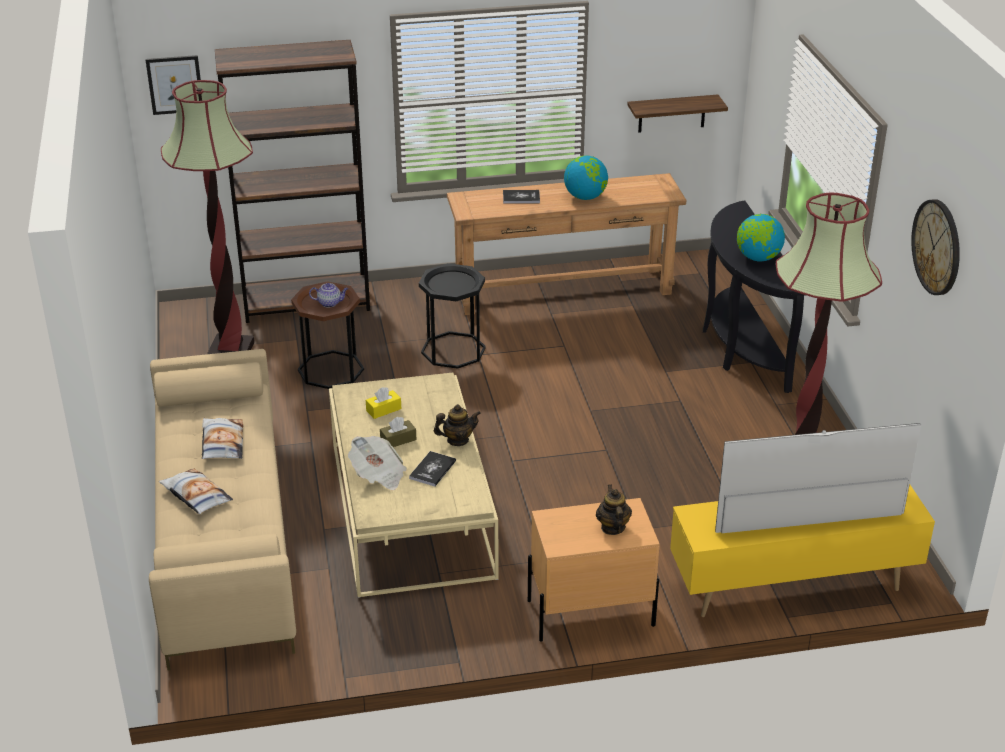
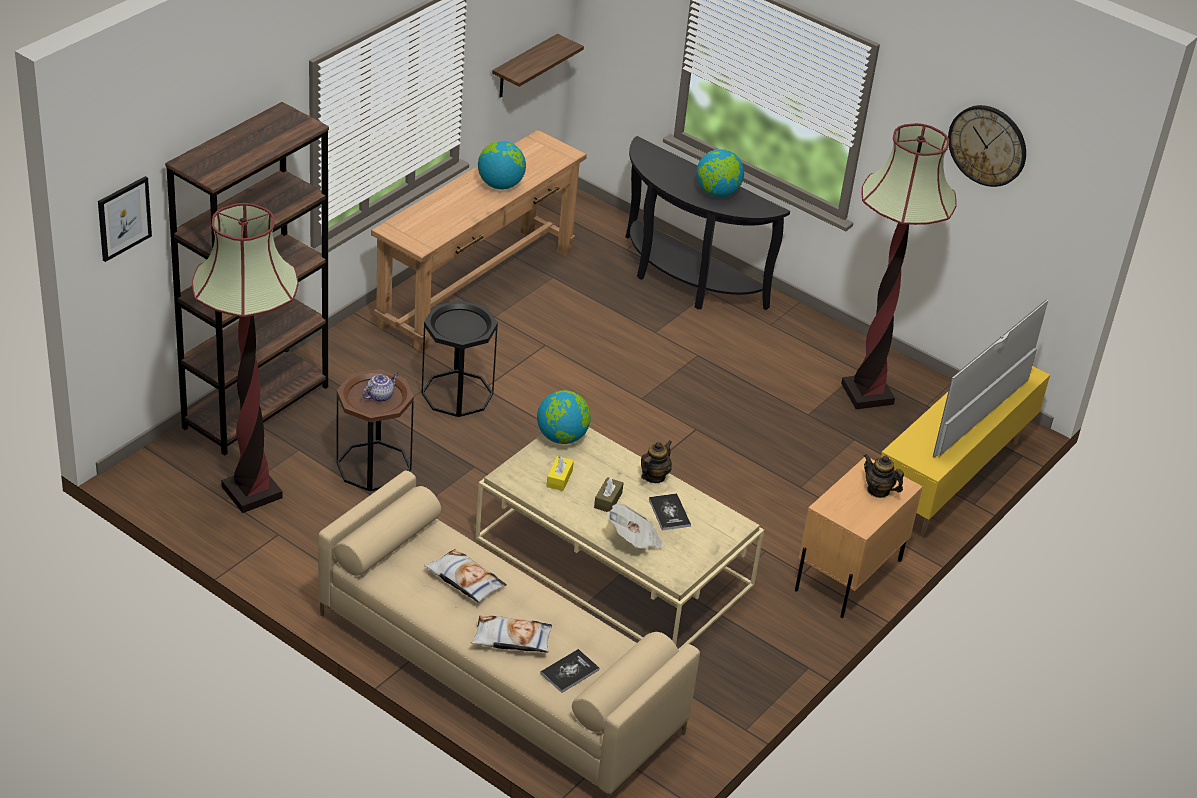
camera: 45 degrees left, 5 degrees up
book [503,190,540,204] -> book moved to [540,649,600,693]
none -> globe [537,390,591,444]

